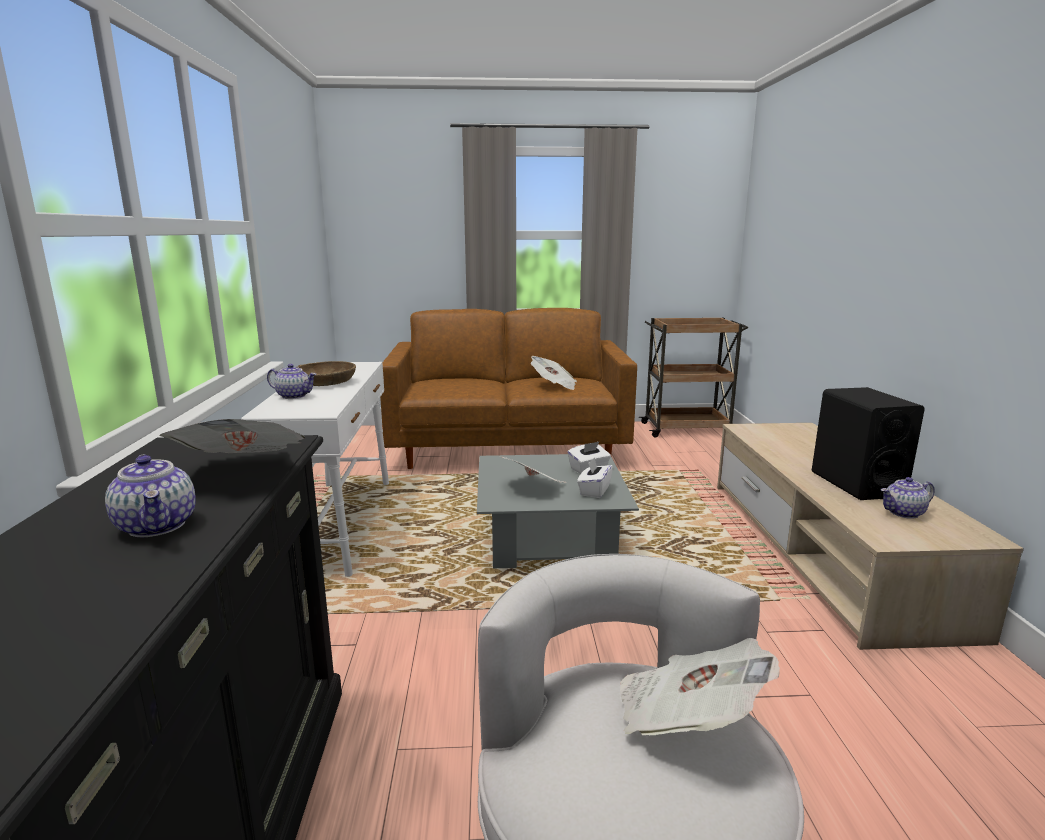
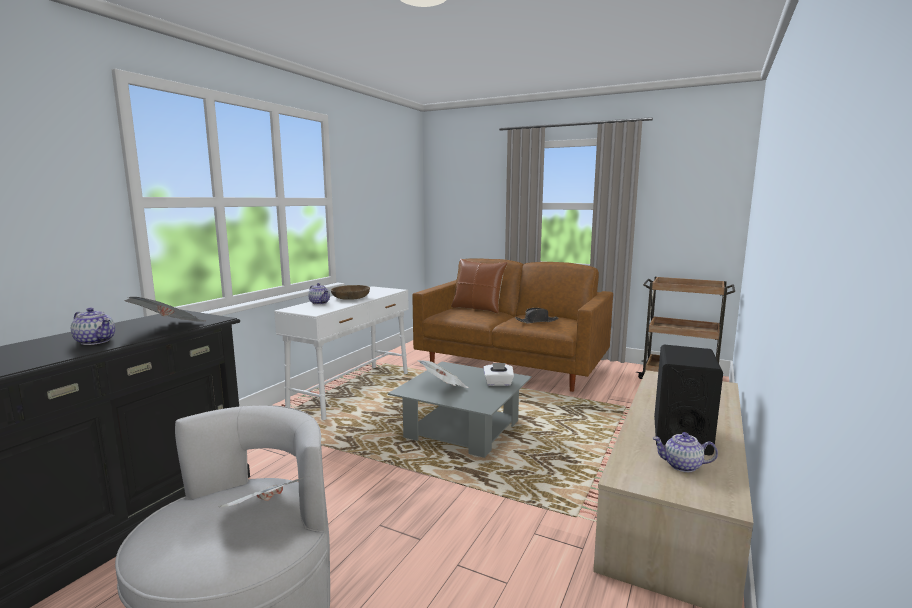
camera: 30 degrees right, 5 degrees down
teapot [105,455,196,537] -> teapot turned 60 degrees counterclockwise [71,307,115,345]
newspaper [531,356,577,390] -> black hat [515,308,559,323]
white tissue box [577,457,613,498] -> none
none -> brown pillow [451,259,508,314]

